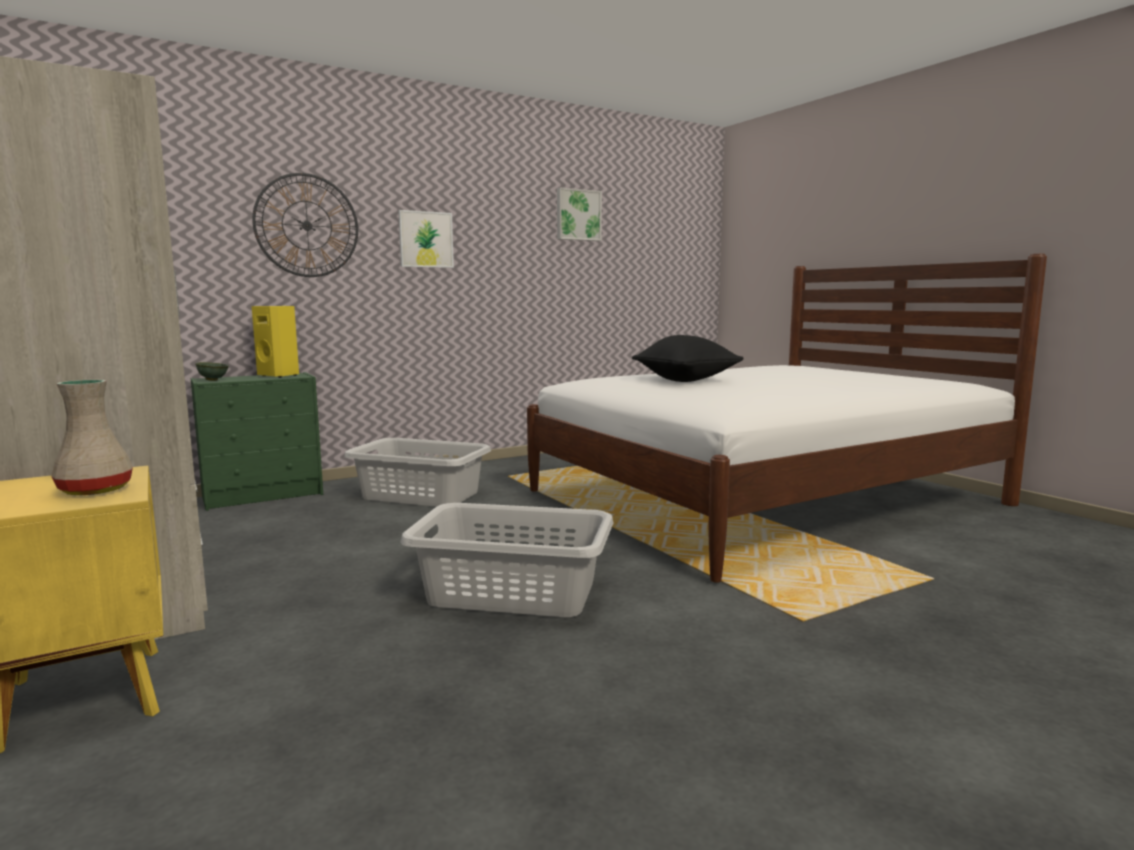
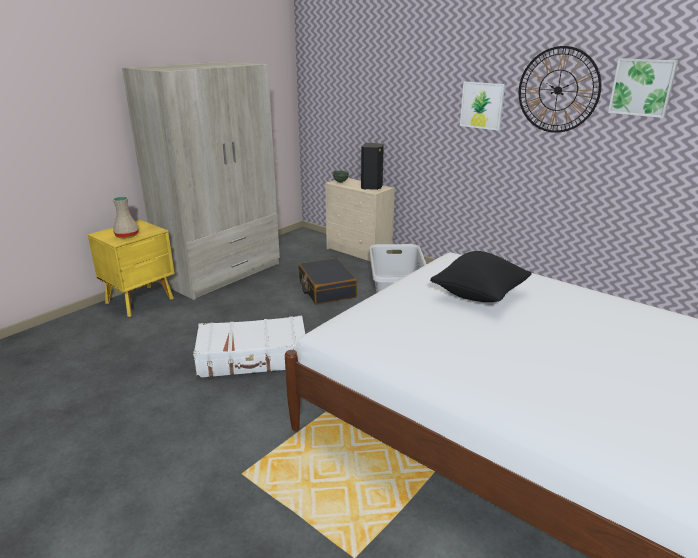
camera: 70 degrees right, 15 degrees up
green dresser [191,372,323,511] -> beige dresser [325,178,395,261]
wall clock [252,173,358,277] -> wall clock moved to [519,46,601,133]
yellow speaker [252,306,299,378] -> black speaker [361,143,384,190]
grey laundry basket [400,503,613,617] -> white suitcase [193,316,305,378]
none -> black suitcase [298,258,357,305]

